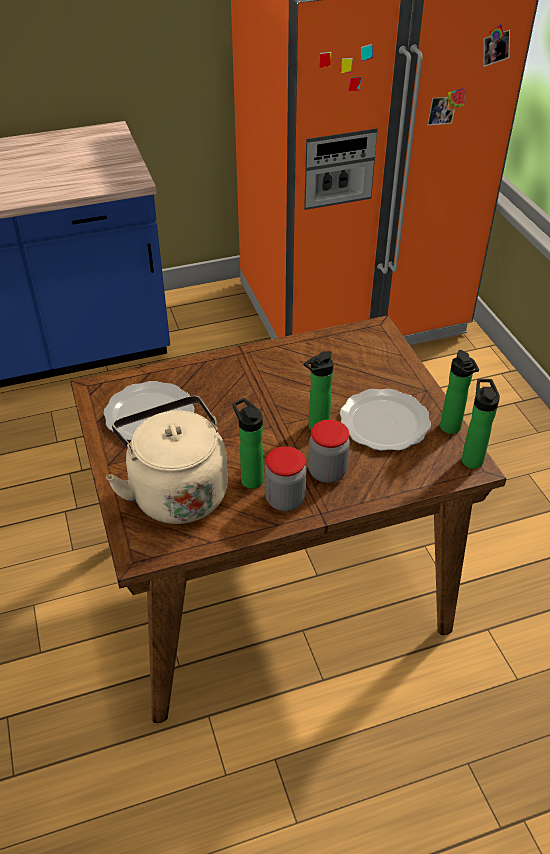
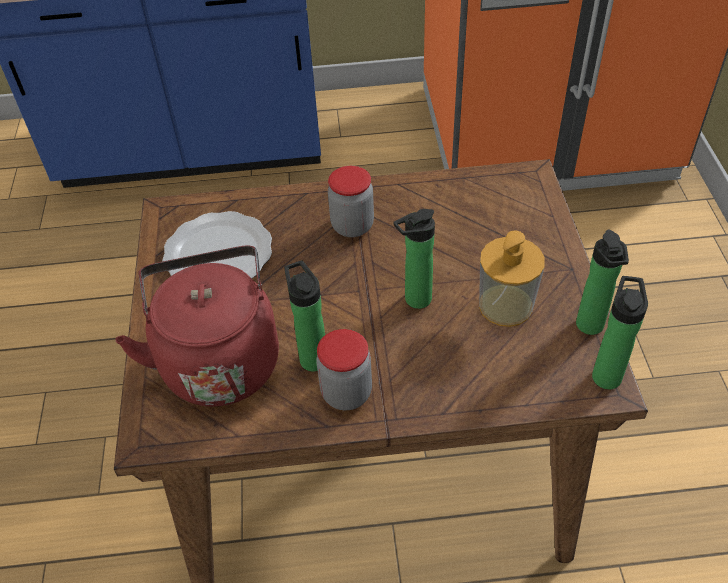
camera: 15 degrees right, 5 degrees up
beige kettle [106,396,228,524] -> red kettle [115,245,279,407]
jar [308,420,350,483] -> jar moved to [328,166,374,237]
plate [340,389,431,451] -> soap dispenser [479,230,545,327]

